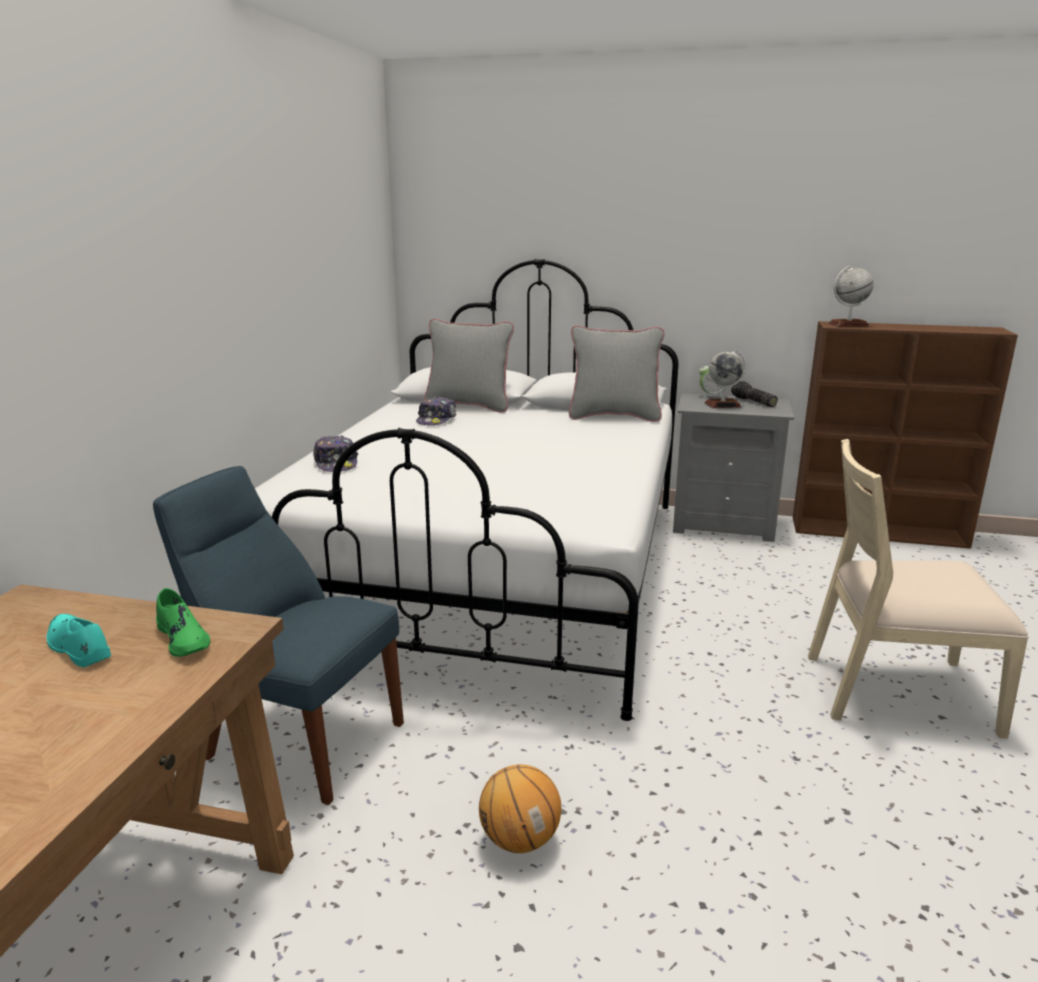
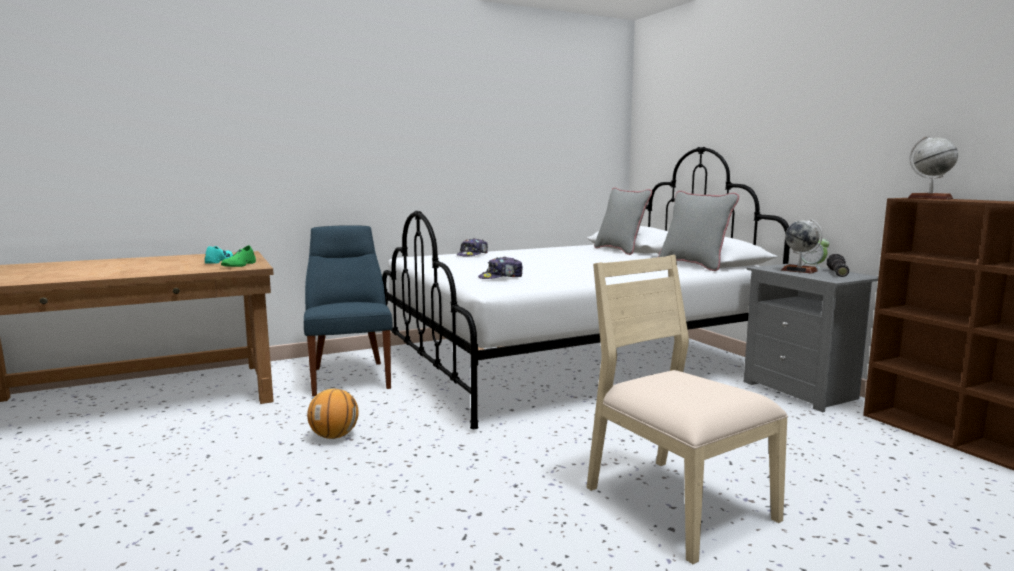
camera: 50 degrees right, 10 degrees down
cap [416,396,456,425] -> cap moved to [478,257,523,279]

